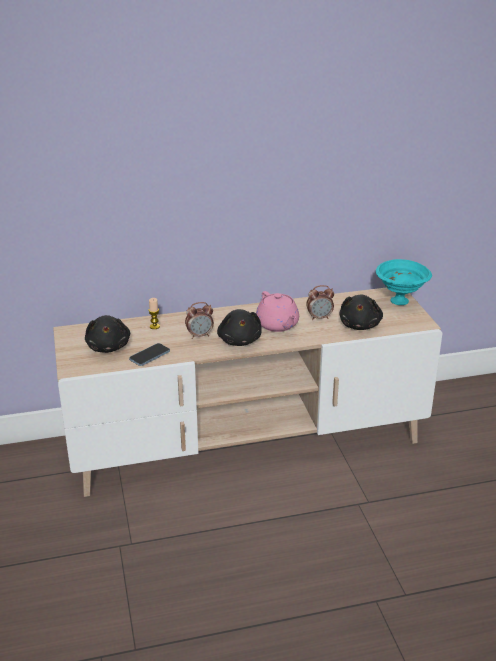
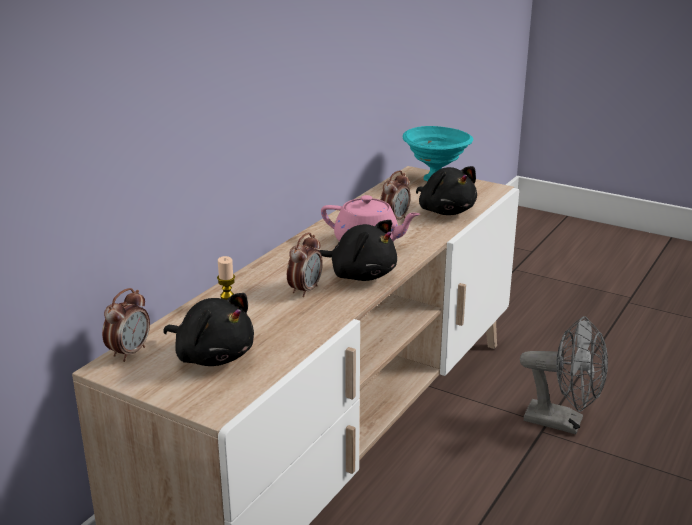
camera: 45 degrees left, 5 degrees down
phone [129,343,170,366] -> none
none -> alarm clock [102,288,150,362]
none -> grey fan [520,316,608,434]

